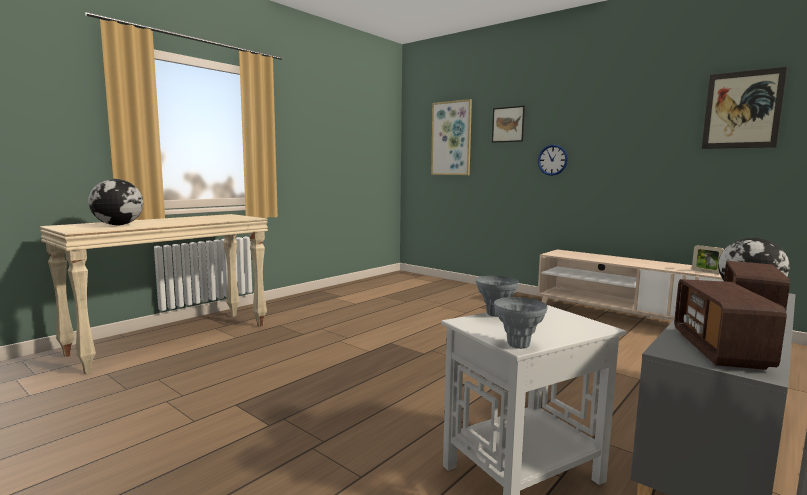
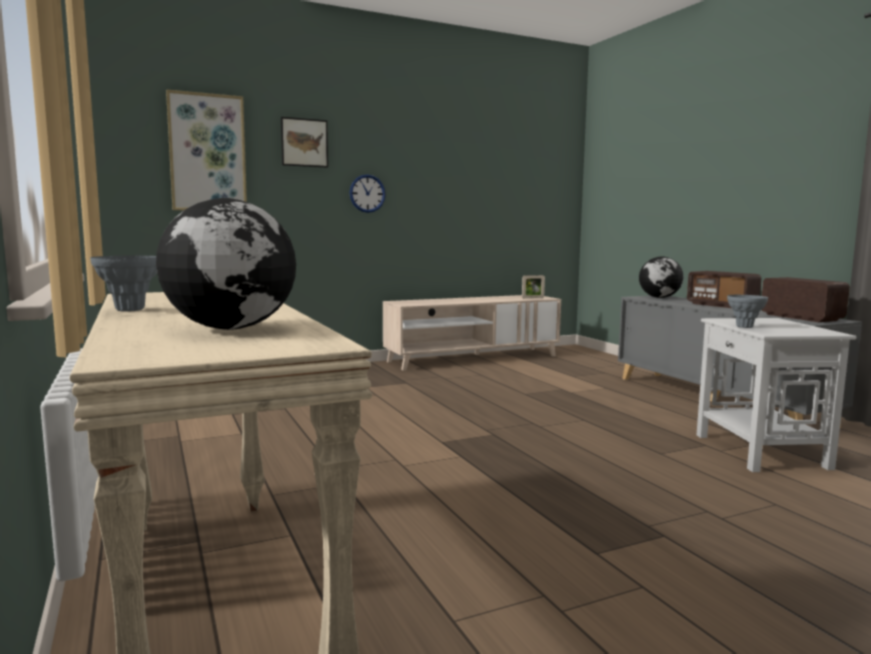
camera: 65 degrees left, 0 degrees up
grey vase [494,297,547,349] -> grey vase moved to [90,256,157,312]
radio [674,279,787,370] -> radio turned 150 degrees counterclockwise [762,277,850,322]
picture [702,67,787,149] -> none

